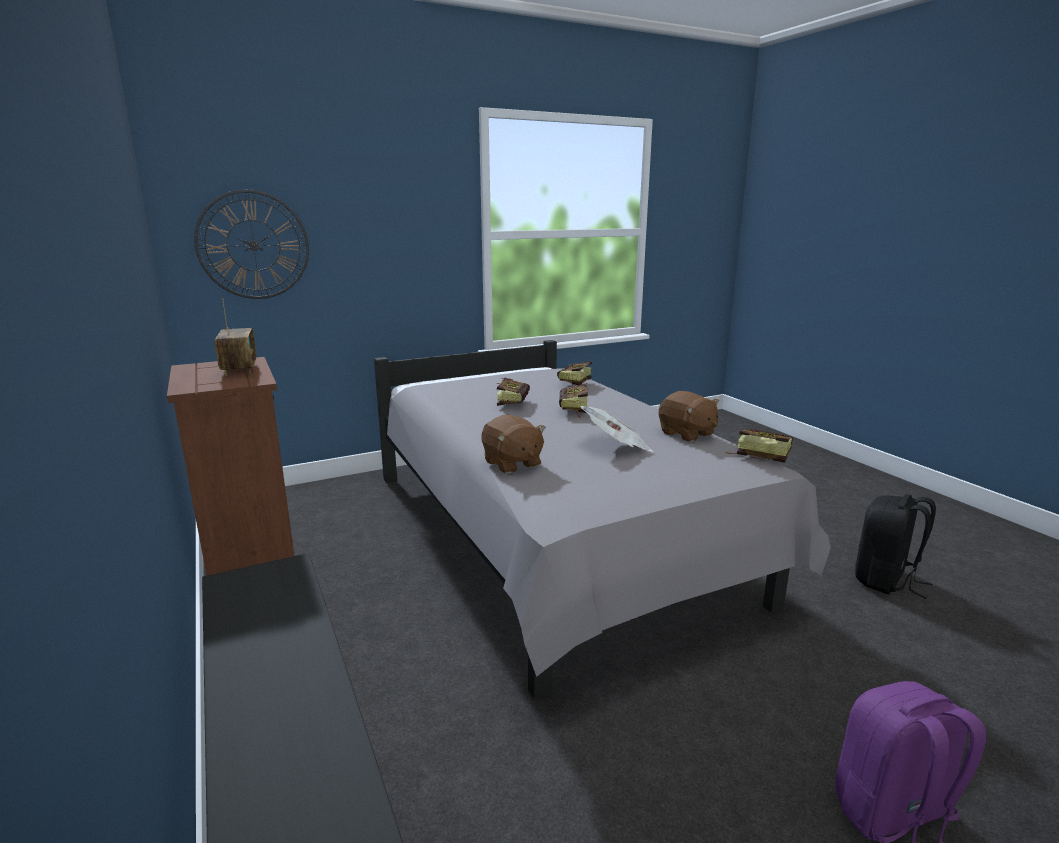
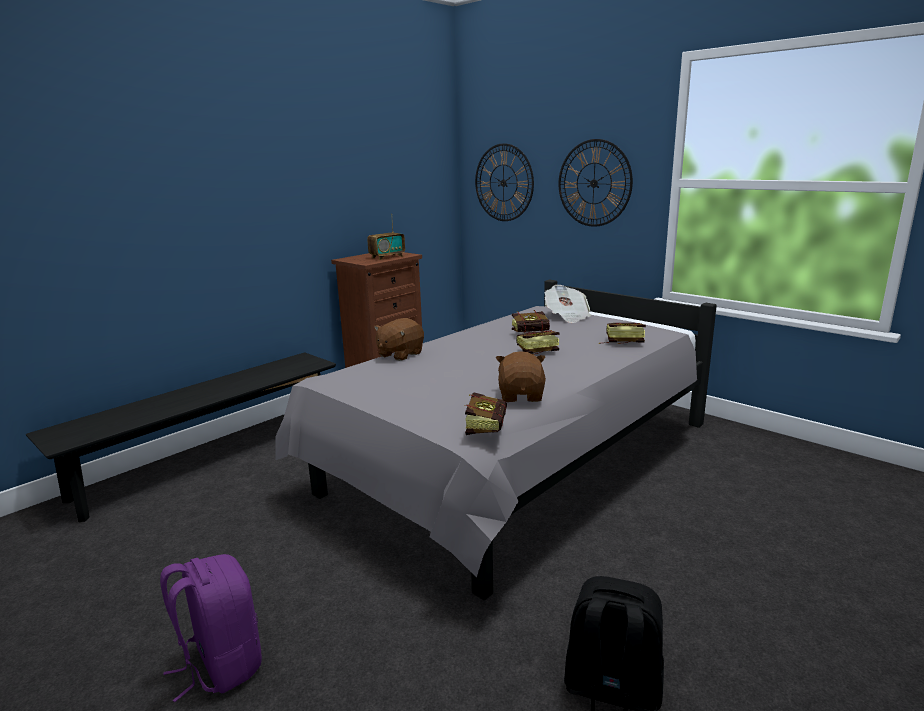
camera: 70 degrees right, 0 degrees up
newspaper [580,406,654,452] -> newspaper moved to [545,285,591,323]
brown plush toy [659,391,719,442] -> brown plush toy turned 150 degrees clockwise [496,351,546,402]
none -> wall clock [559,139,633,227]

